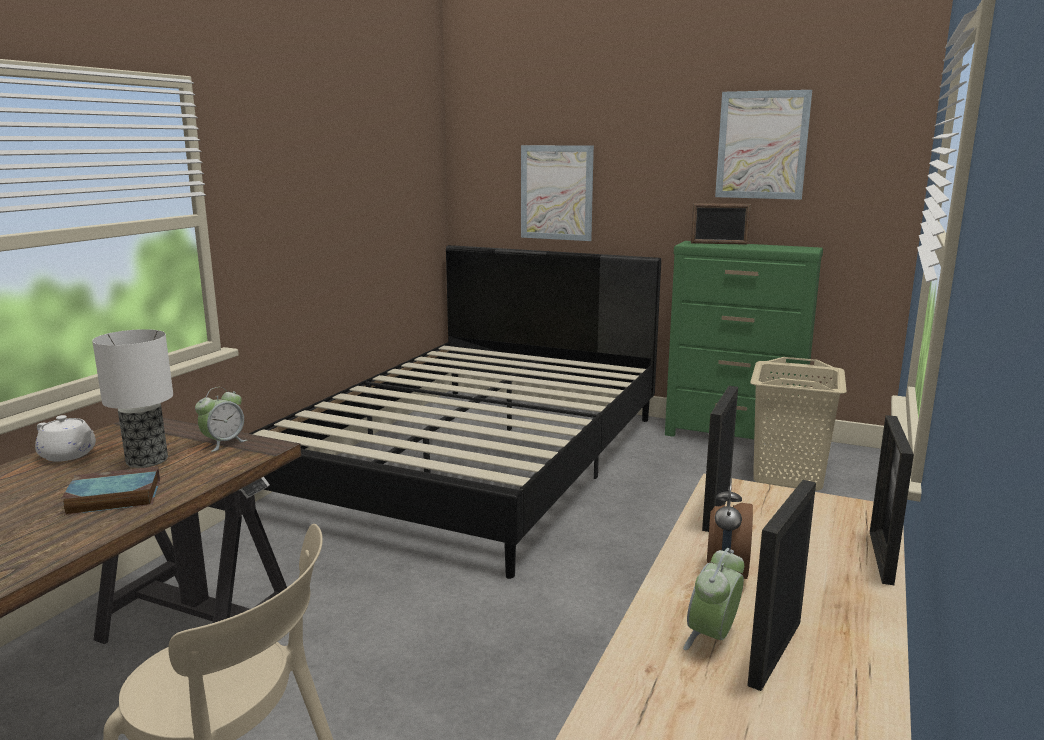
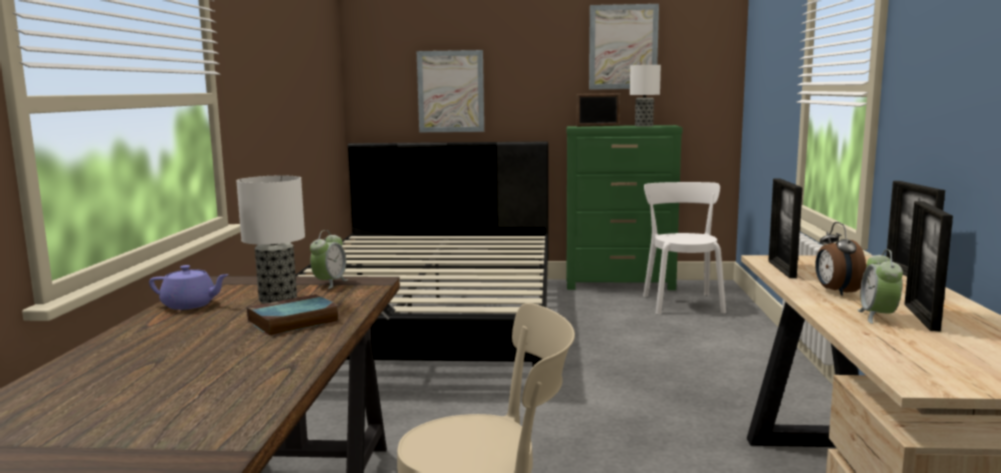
camera: 20 degrees left, 5 degrees down
white teapot [35,415,96,462] -> purple teapot [149,265,229,310]
beige laundry basket [750,357,847,491] -> white chair [643,182,726,315]
none -> table lamp [630,65,661,127]

